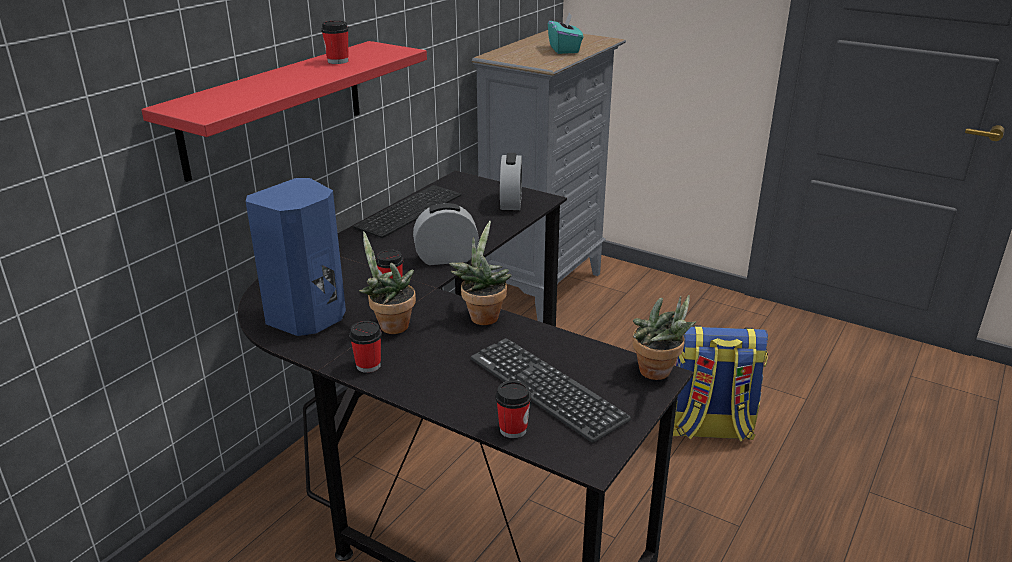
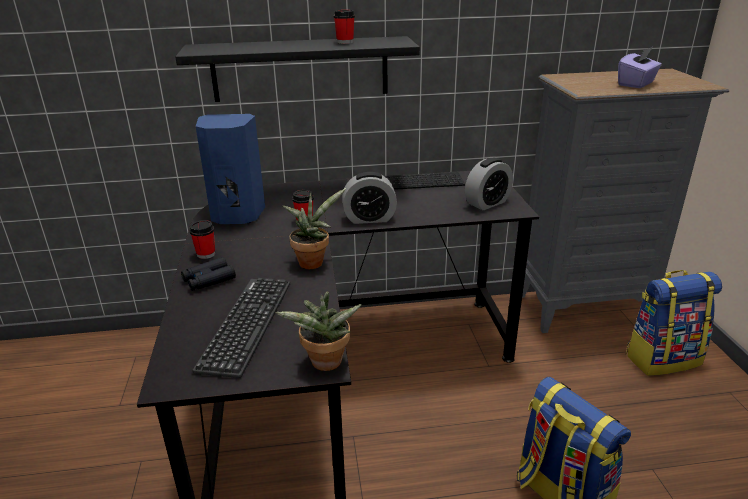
camera: 50 degrees right, 0 degrees up
red shelf [141,41,427,182] -> black shelf [175,36,420,102]
potted plant [359,232,416,334] -> none
alarm clock [413,203,479,265] -> alarm clock turned 135 degrees clockwise [342,172,397,224]
cup [496,380,531,438] -> none
turquoise tissue box [548,13,583,54] -> purple tissue box [618,47,662,88]
none -> black binoculars [181,257,236,291]
none -> backpack [626,270,722,376]

